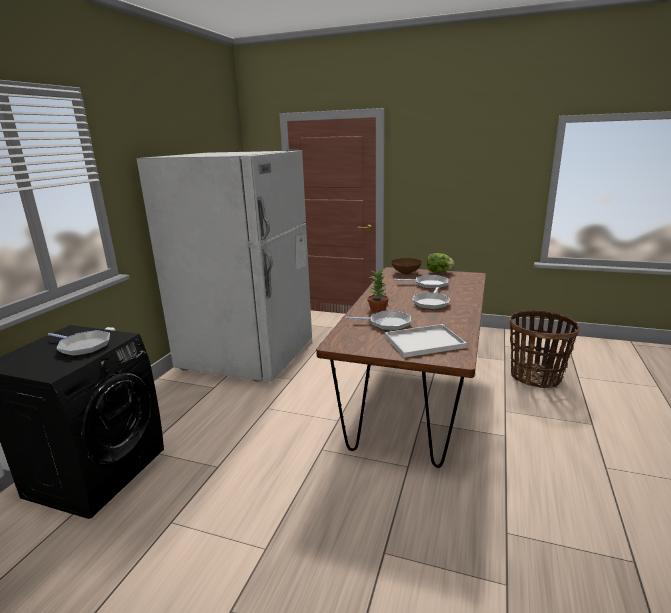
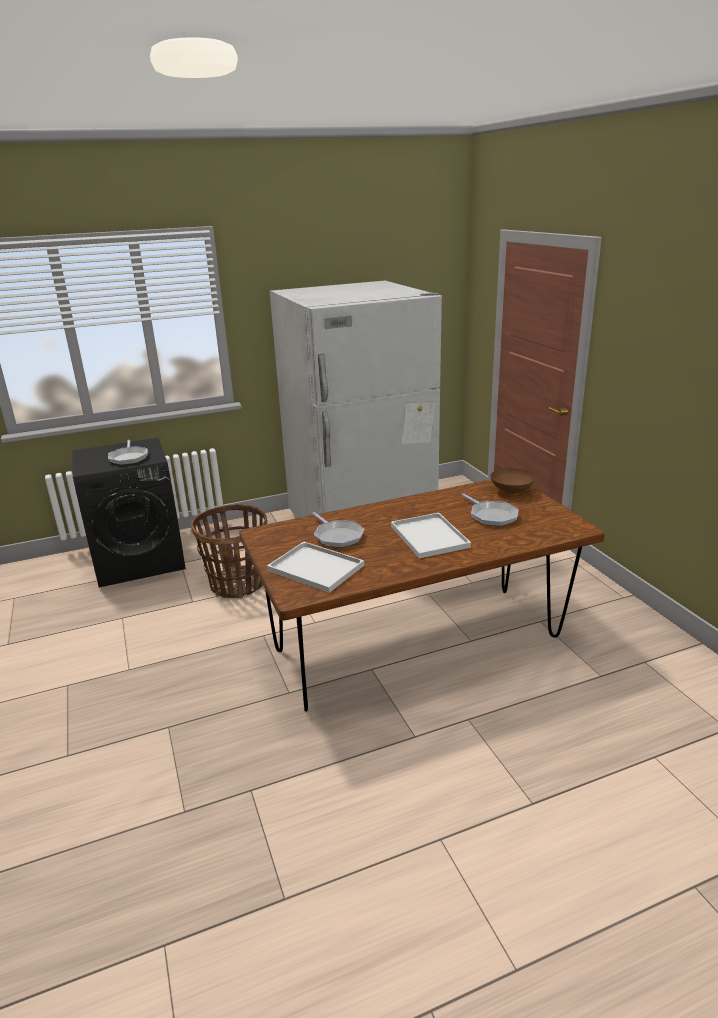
camera: 50 degrees right, 5 degrees up
potted plant [367,269,388,313] -> none
frying pan [412,287,450,310] -> white tray [391,513,471,558]
lettuce [427,253,454,273] -> none
basket [510,310,580,389] -> basket moved to [191,504,267,598]

